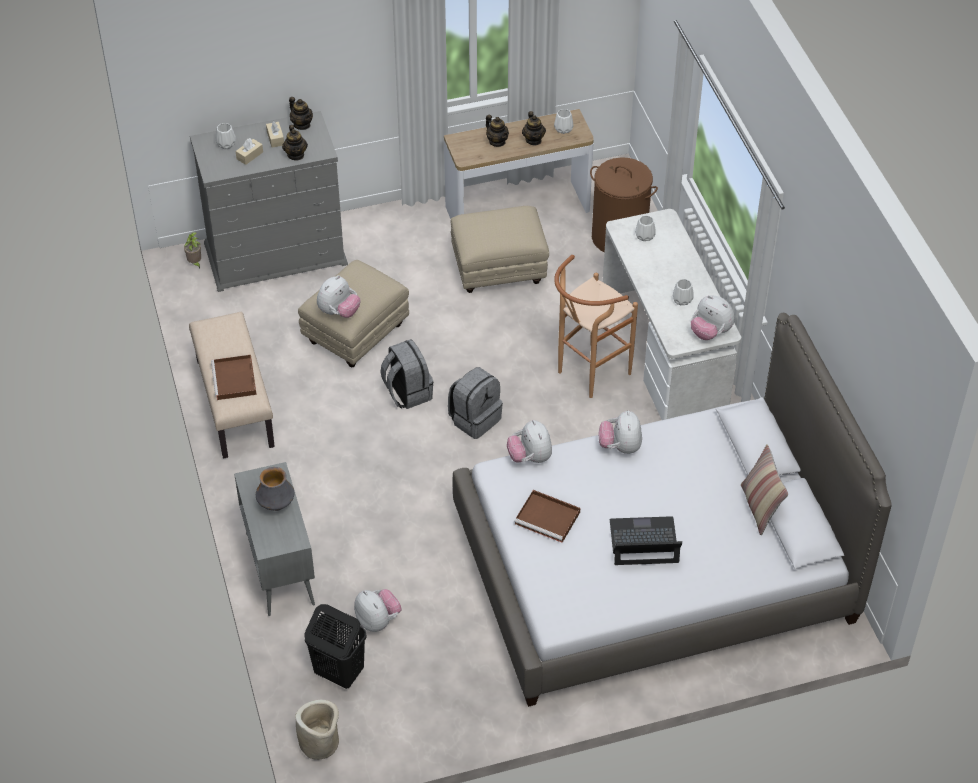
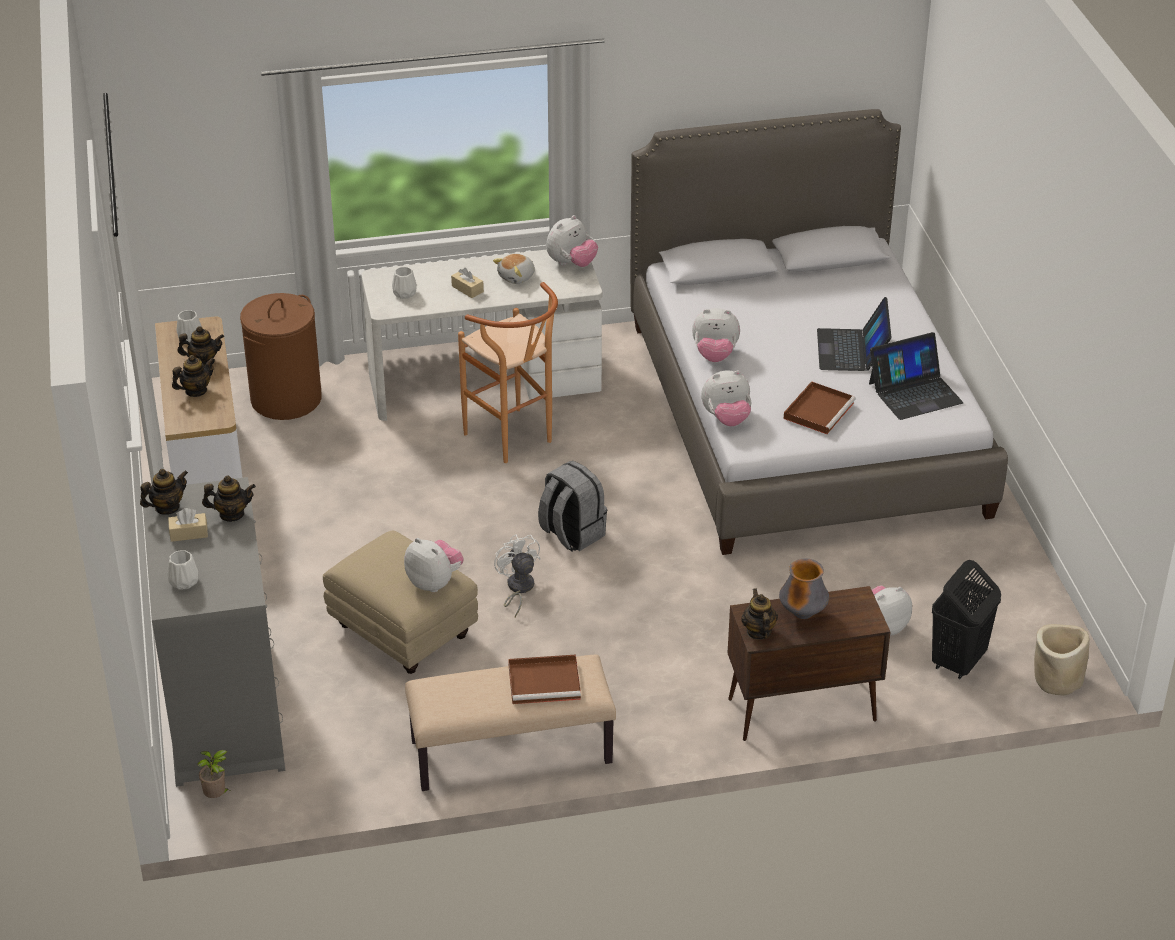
camera: 85 degrees left, 10 degrees down
grey cabinet [234,462,315,616] -> brown cabinet [728,586,890,741]
beige tissue box [236,138,263,165] -> beige tissue box moved to [451,268,484,298]
grey backpack [380,339,434,409] -> white fan [494,534,541,617]
beige ottoman [450,206,549,293] -> none
white vase [673,279,694,305] -> plush toy [493,254,535,284]
pillow [741,444,788,535] -> none
none -> teapot [741,588,778,640]
none -> laptop [869,332,963,420]

